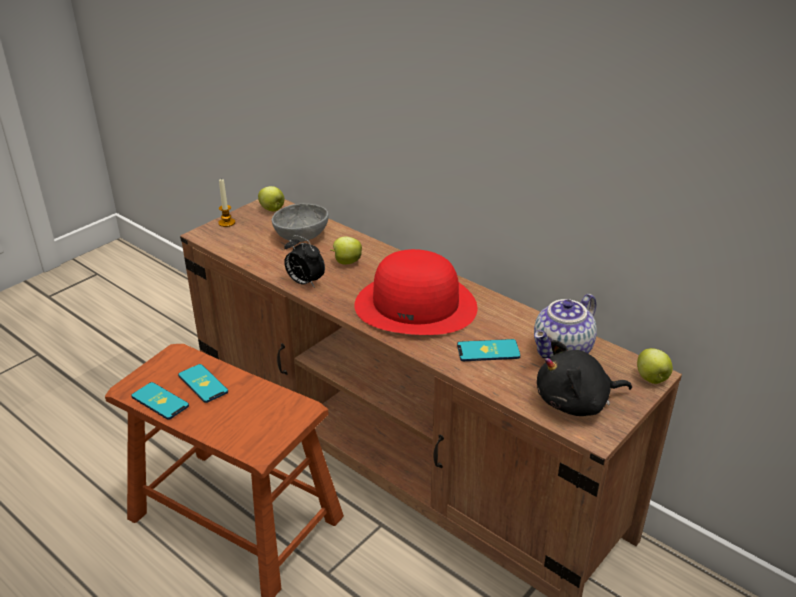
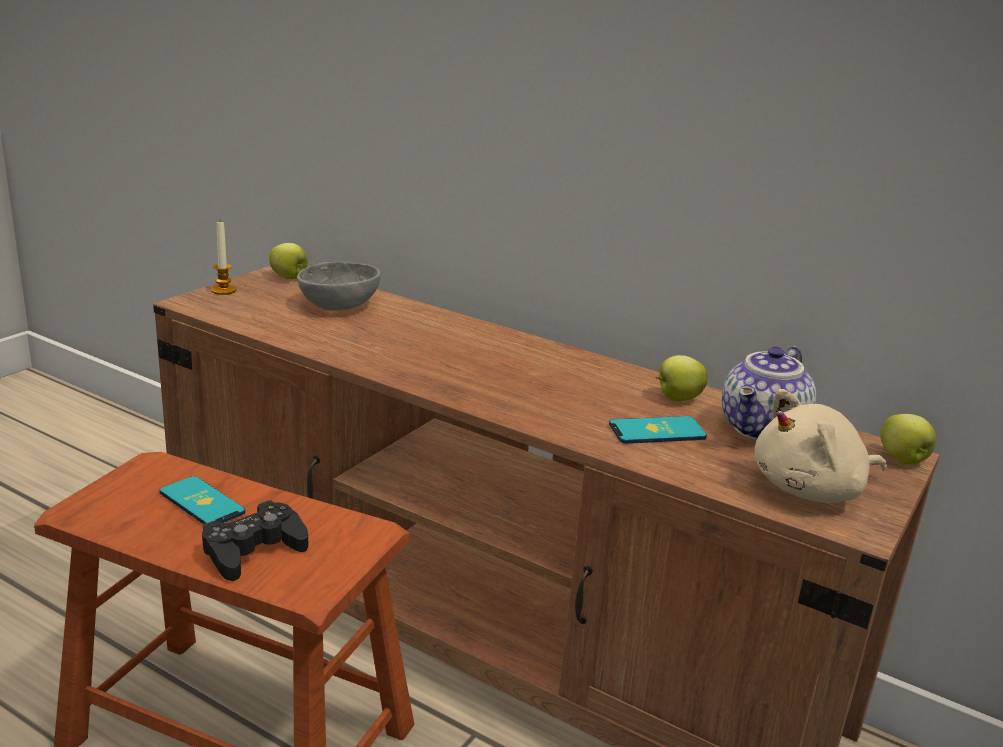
camera: 10 degrees left, 10 degrees down
phone [131,382,189,420] -> none
alarm clock [284,235,325,288] -> none
apple [330,237,362,265] -> apple moved to [655,355,707,401]
red hat [354,249,478,335] -> none
black plush toy [537,340,632,416] -> beige plush toy [755,389,887,503]
none -> black game controller [202,501,308,581]

